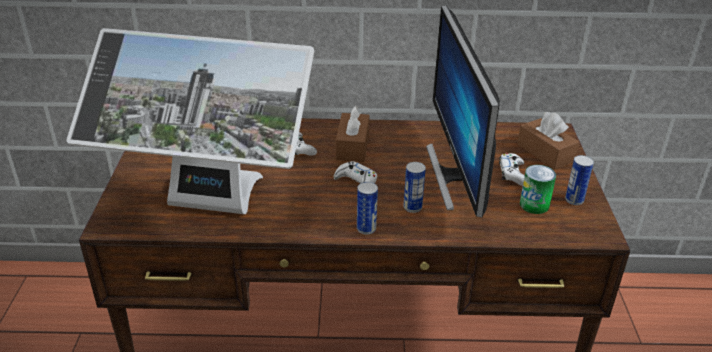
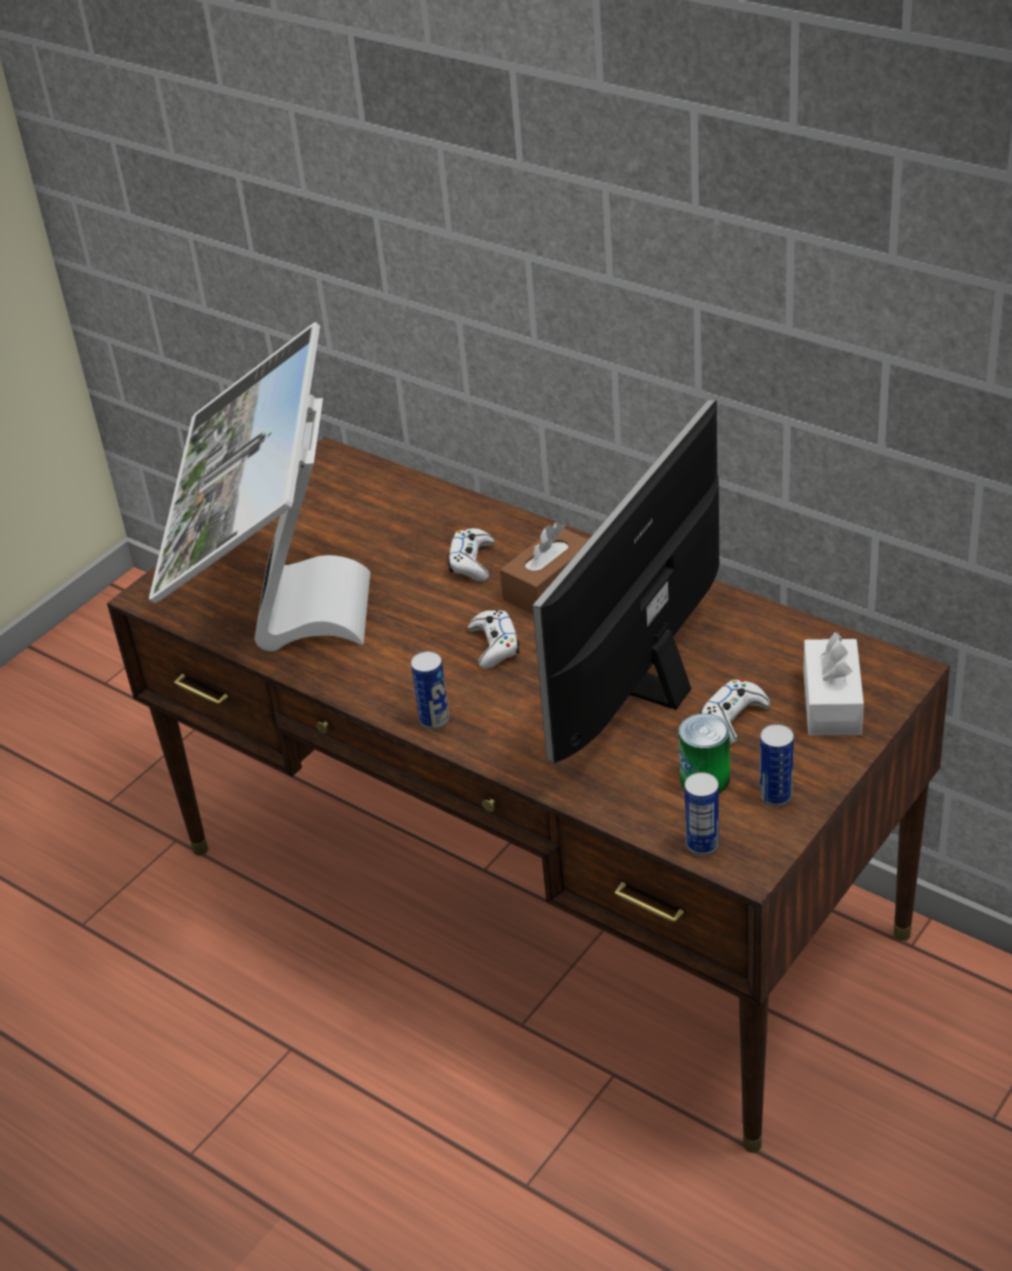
camera: 40 degrees right, 5 degrees up
monitor [67,28,314,214] -> monitor turned 45 degrees clockwise [149,322,370,651]
can [403,162,426,213] -> can moved to [685,772,719,856]
brown tissue box [517,112,579,170] -> white tissue box [803,632,864,736]

